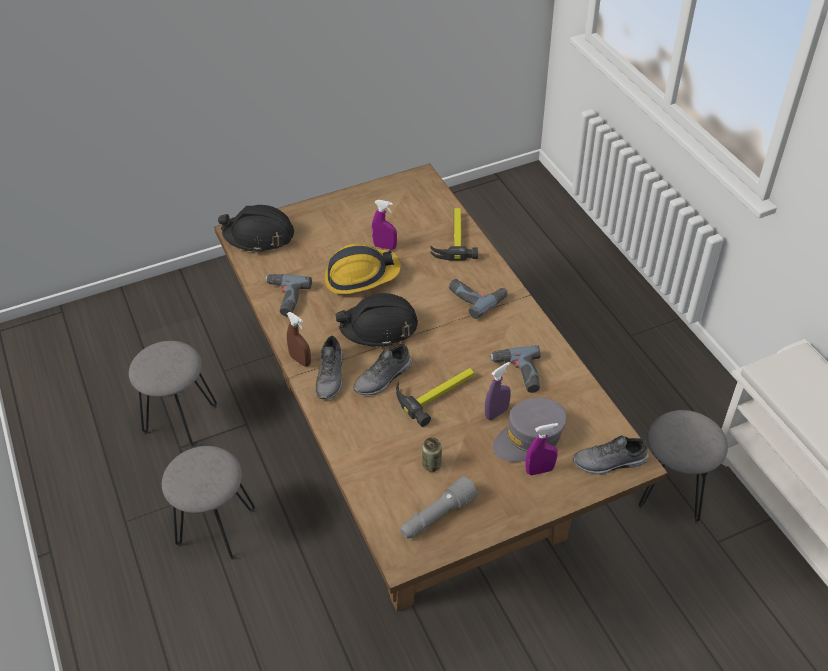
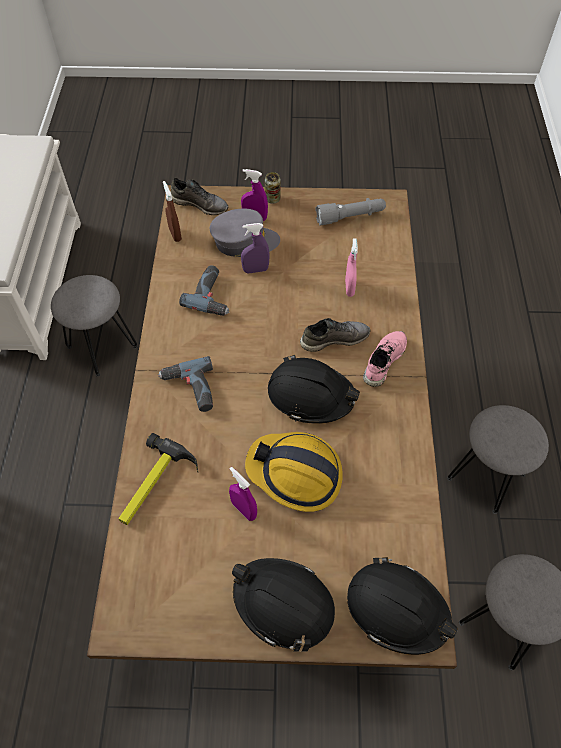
camera: 155 degrees left, 10 degrees up
power drill [265,274,312,316] -> none
brown spray bottle [287,312,311,367] -> brown spray bottle moved to [163,181,182,242]
grey shoe [315,336,343,399] -> pink shoe [363,331,407,387]
hammer [396,368,475,427] -> none
can [422,437,442,472] -> can moved to [265,172,281,204]
none -> black hard hat [232,558,335,652]
none -> pink spray bottle [345,238,358,297]

